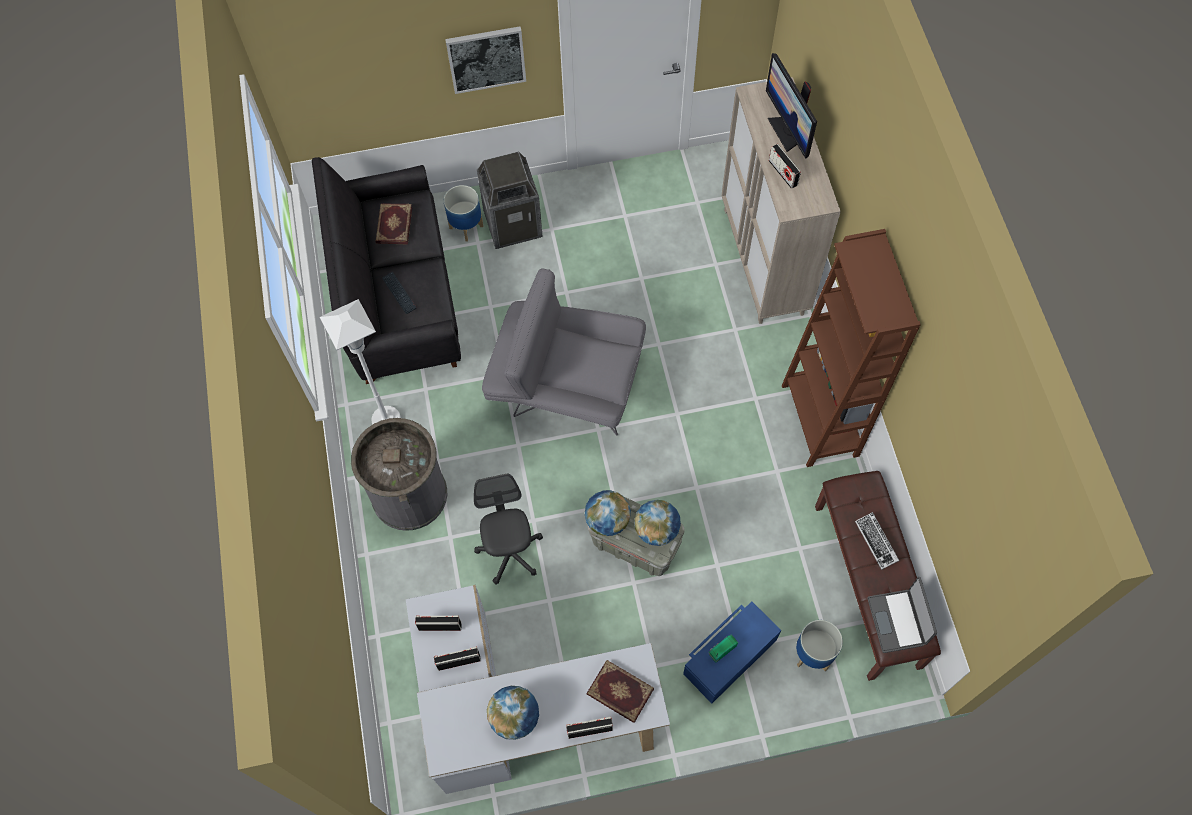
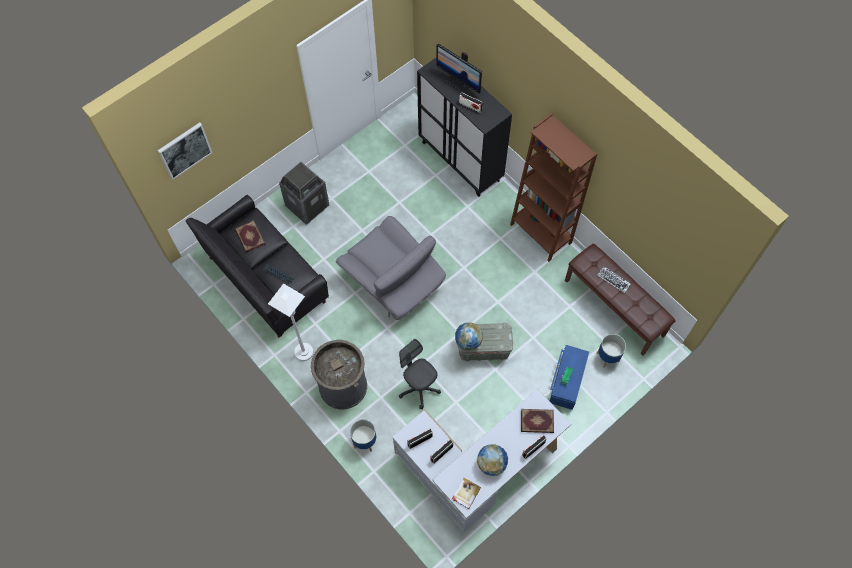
camera: 30 degrees left, 0 degrees up
planter [444,185,483,242] -> planter moved to [350,419,376,452]
picture [445,26,526,94] -> picture moved to [158,123,213,180]
grey armchair [482,268,646,435] -> grey armchair turned 120 degrees counterclockwise [336,216,446,320]
globe [635,500,681,546] -> none
beige cabinet [721,77,841,324] -> black cabinet [417,57,512,197]
laptop [867,577,937,653] -> none
none -> book [452,478,481,509]

